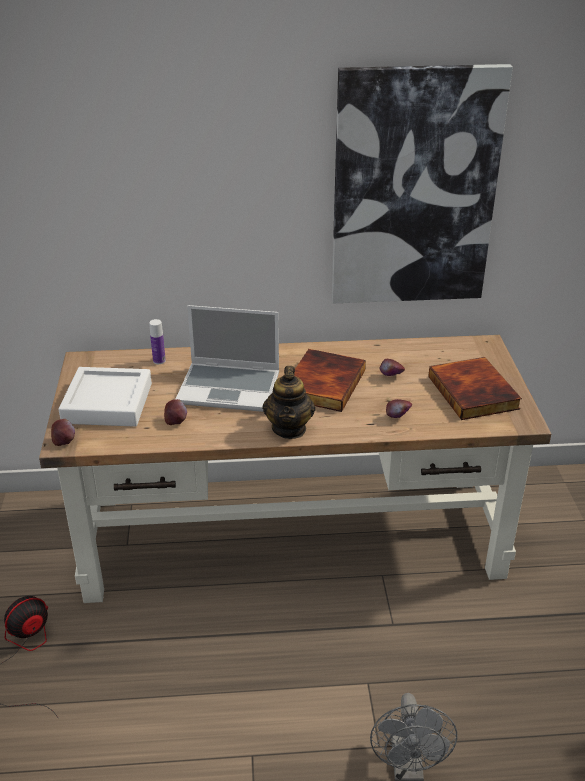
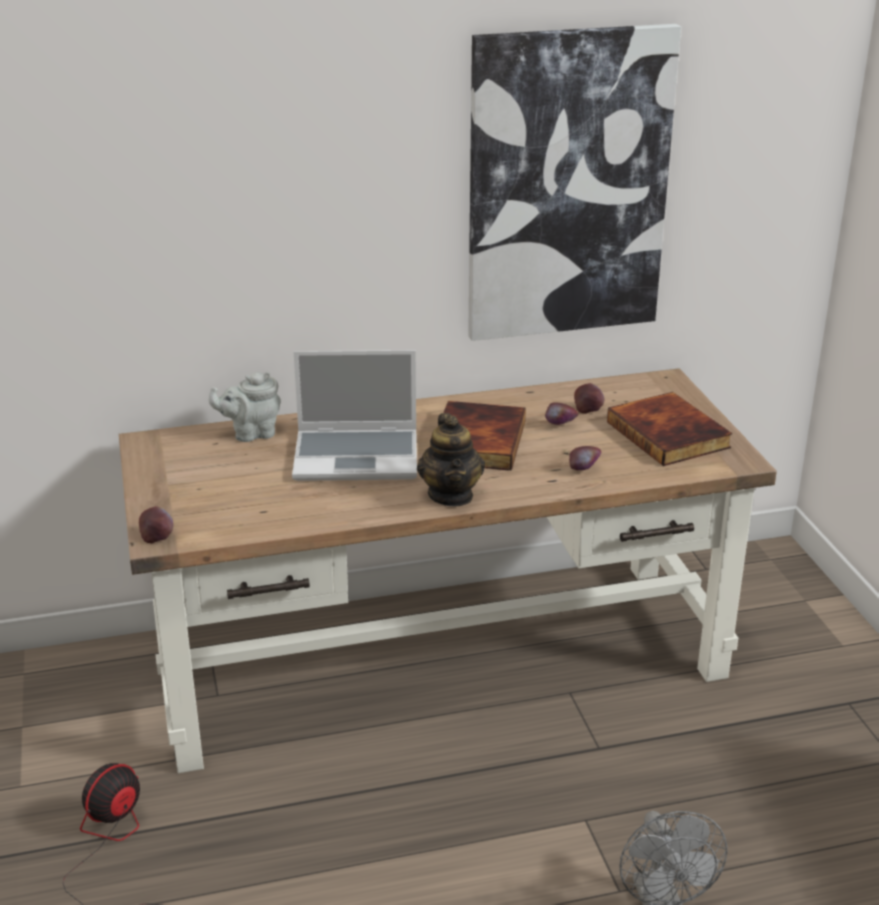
camera: 10 degrees left, 5 degrees down
white tray [59,367,152,427] -> none
bottle [149,319,166,364] -> grey teapot [209,372,281,442]
apple [164,399,187,425] -> apple moved to [574,383,604,414]

